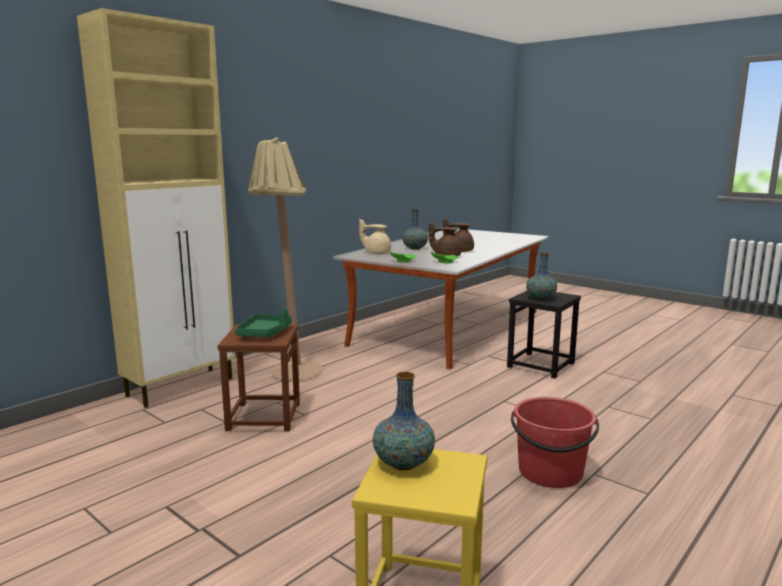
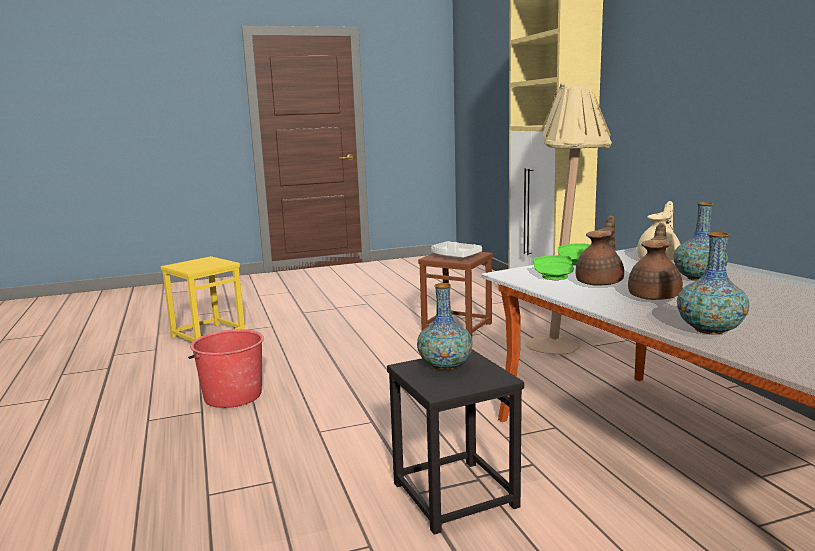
camera: 120 degrees right, 0 degrees up
green tray [235,309,292,337] -> grey tray [431,241,482,258]
vase [372,372,435,470] -> vase moved to [677,232,749,335]

